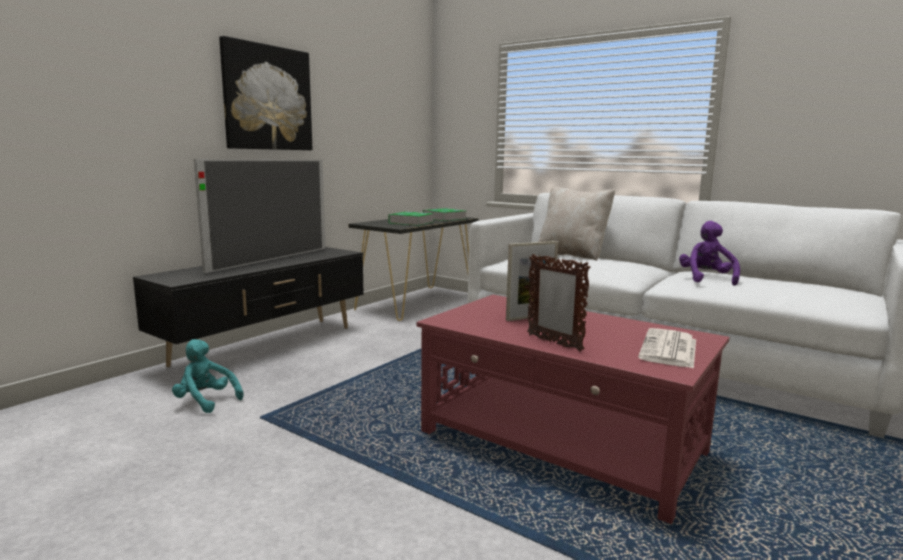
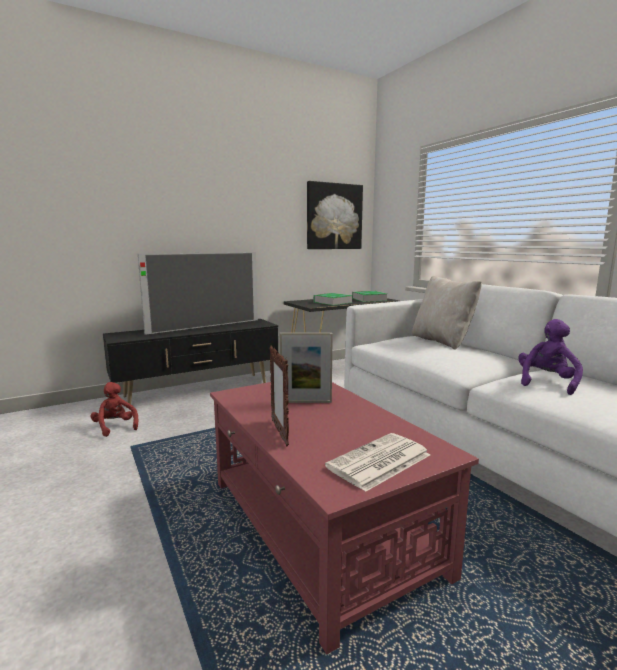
camera: 25 degrees right, 0 degrees up
turquoise plush toy [172,339,243,413] -> red plush toy [91,382,139,437]
picture [219,36,312,150] -> picture moved to [307,181,363,249]

